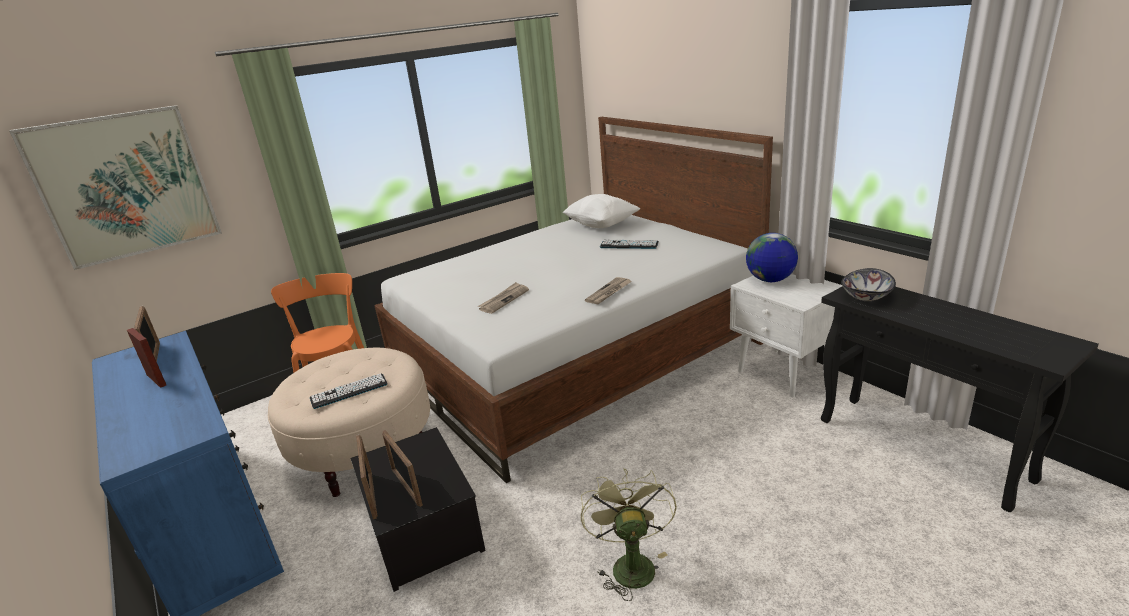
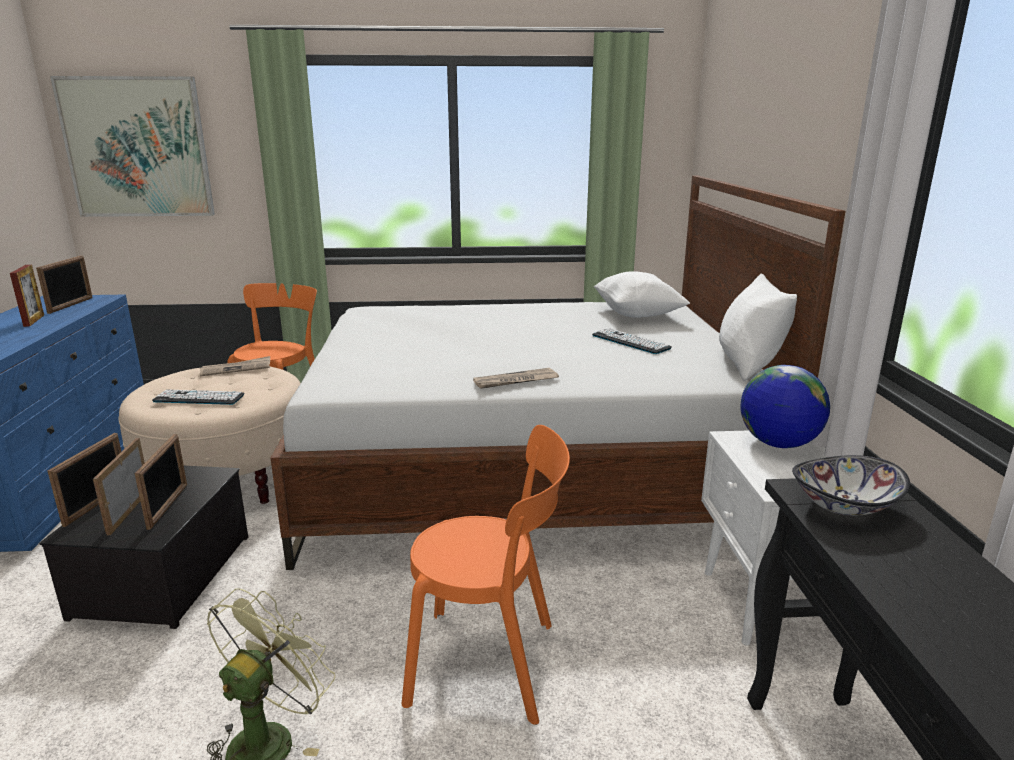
camera: 30 degrees right, 5 degrees down
newspaper [478,282,529,314] -> newspaper moved to [200,356,270,376]
none -> picture frame [134,434,187,530]
none -> orange chair [402,425,570,725]
none -> white pillow [719,274,797,381]

